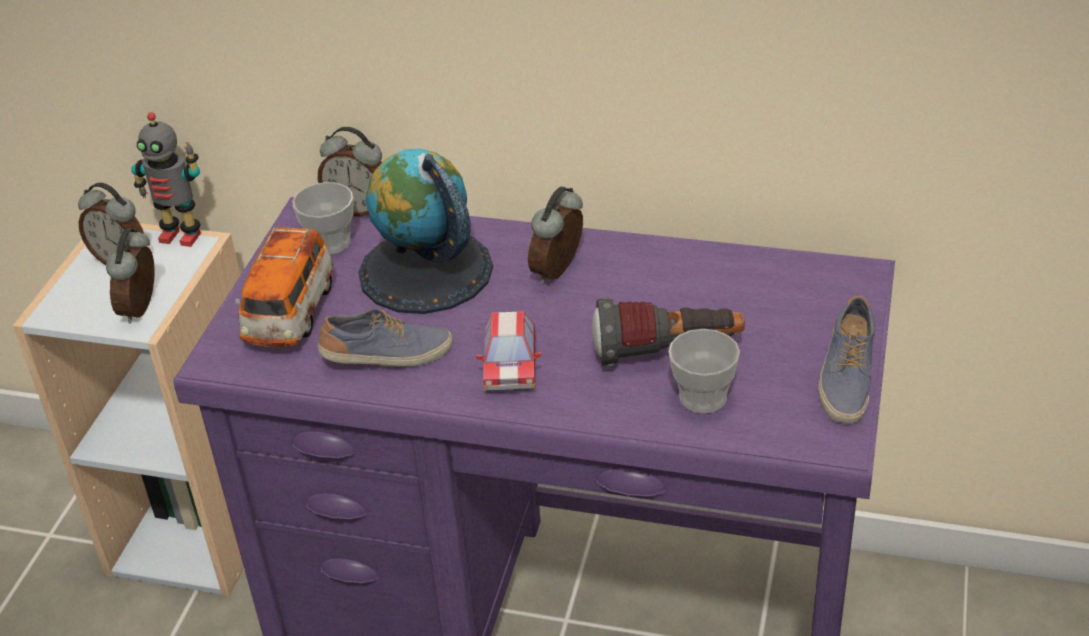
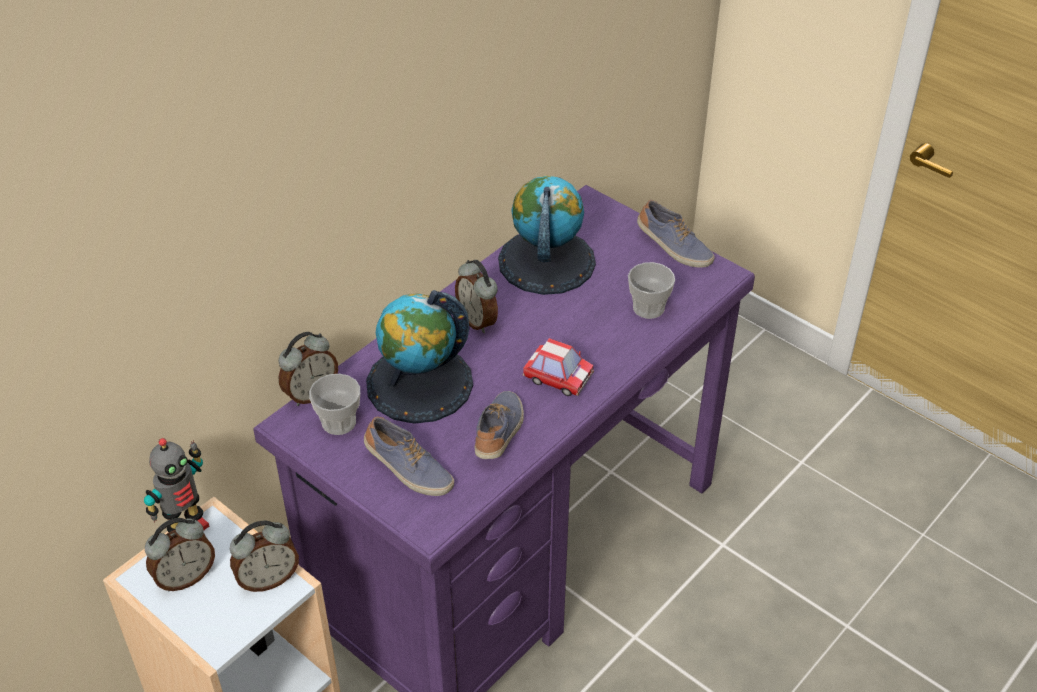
camera: 65 degrees left, 5 degrees up
alarm clock [106,228,155,324] -> alarm clock turned 60 degrees counterclockwise [230,520,299,592]
toy car [235,227,334,347] -> shoe [364,416,454,496]
flashlight [592,297,745,367] -> none
none -> globe [498,176,596,295]

